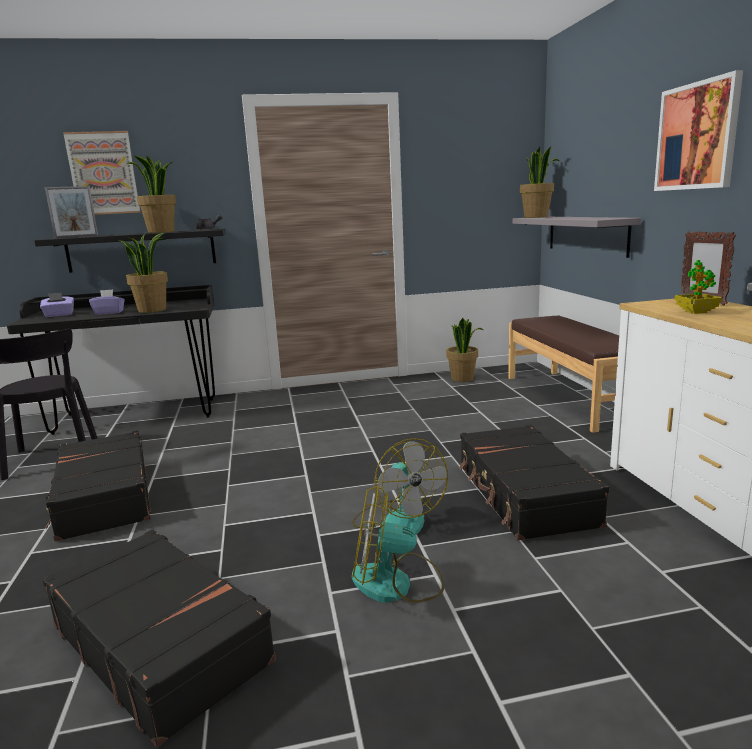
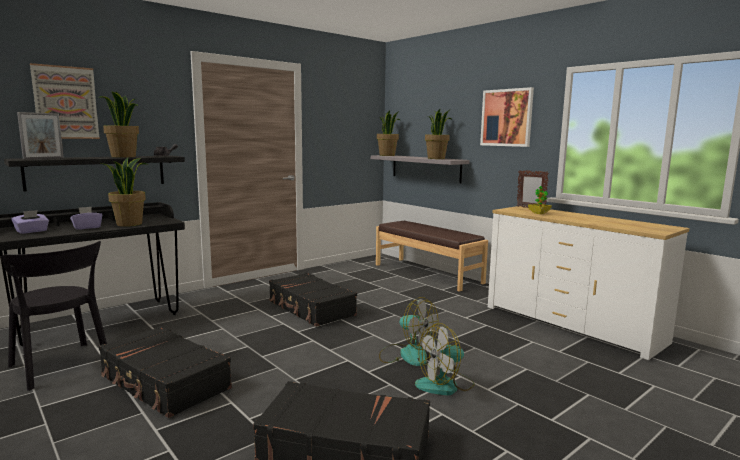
camera: 30 degrees left, 5 degrees down
potted plant [446,318,483,382] -> potted plant moved to [425,109,452,159]
black suitcase [459,425,609,541] -> black suitcase moved to [269,273,357,327]

